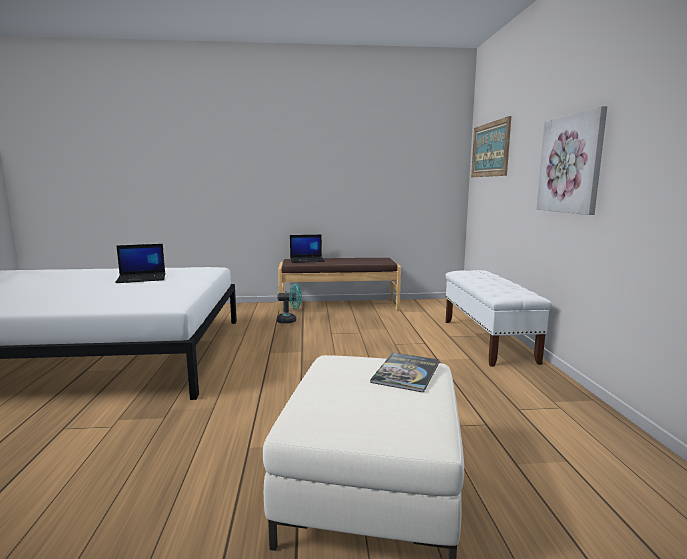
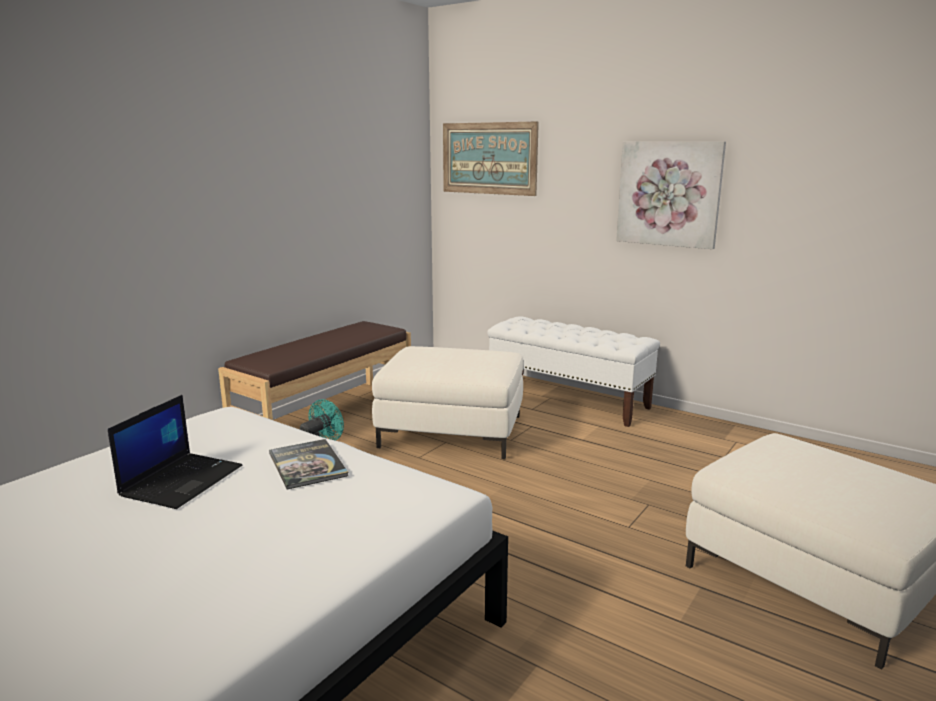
camera: 50 degrees left, 5 degrees up
laptop [290,235,325,263] -> none
book [370,352,439,393] -> book moved to [269,439,348,489]
none -> white ottoman [372,346,523,459]

